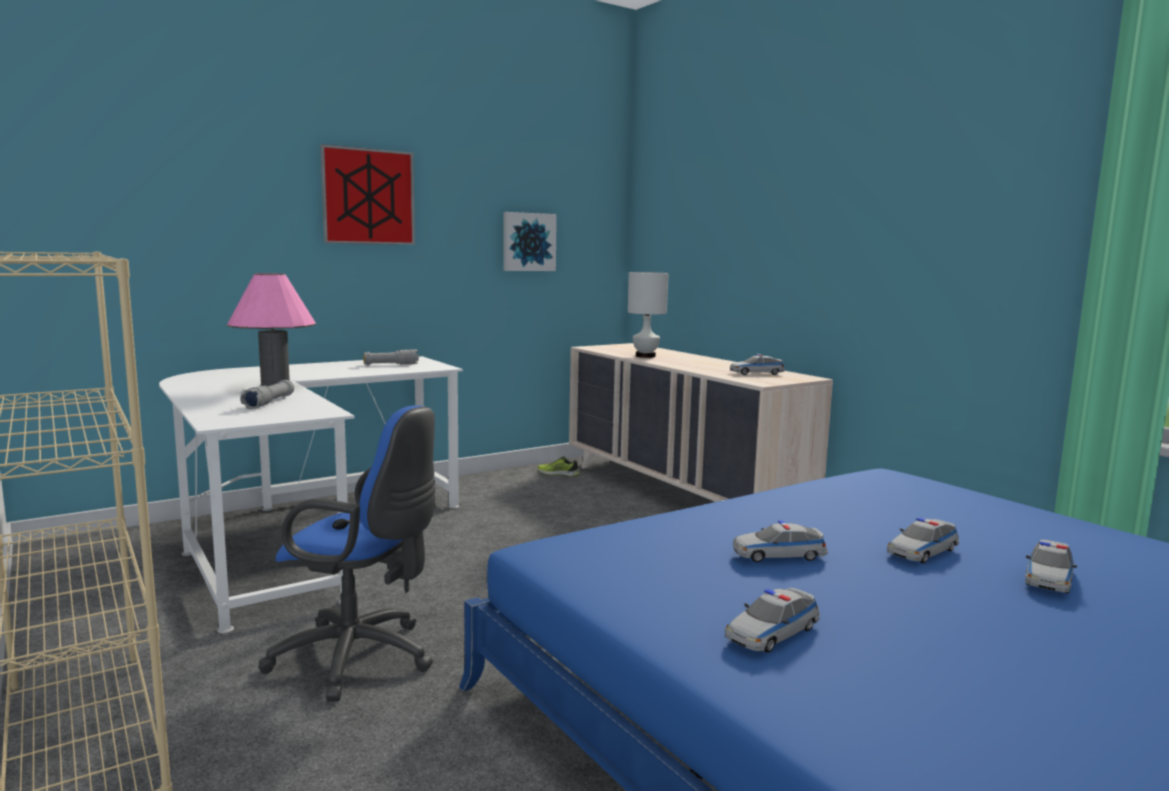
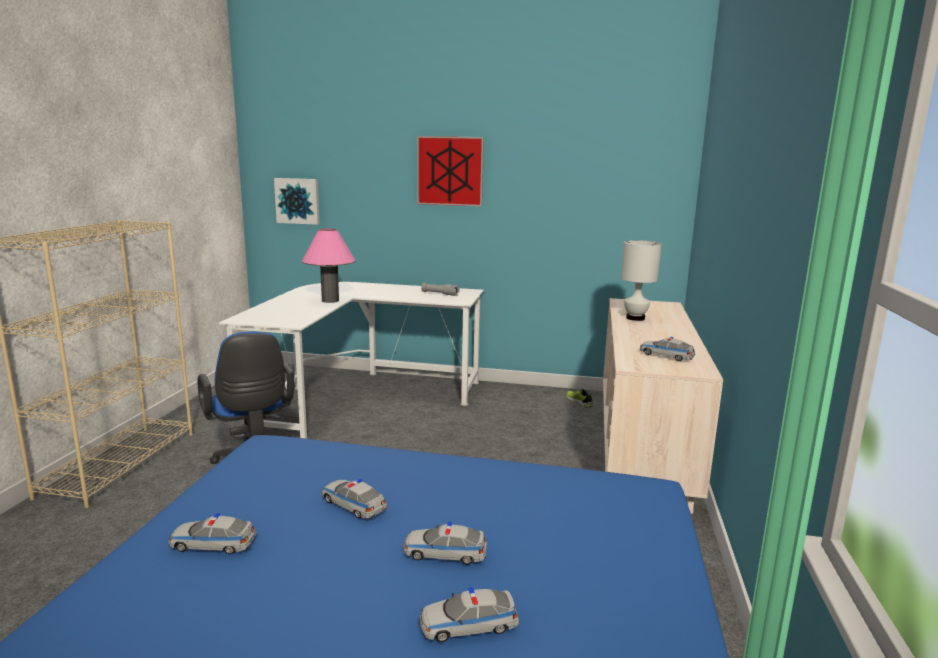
camera: 45 degrees right, 5 degrees up
grey flashlight [240,380,294,409] -> none
picture [503,212,557,271] -> picture moved to [274,178,320,225]

